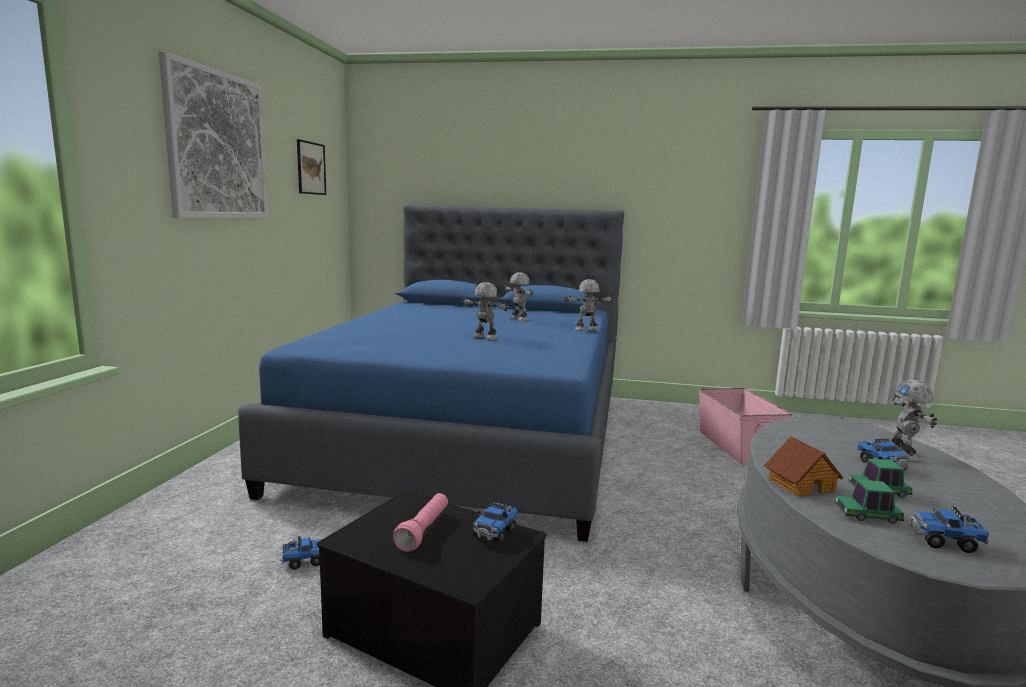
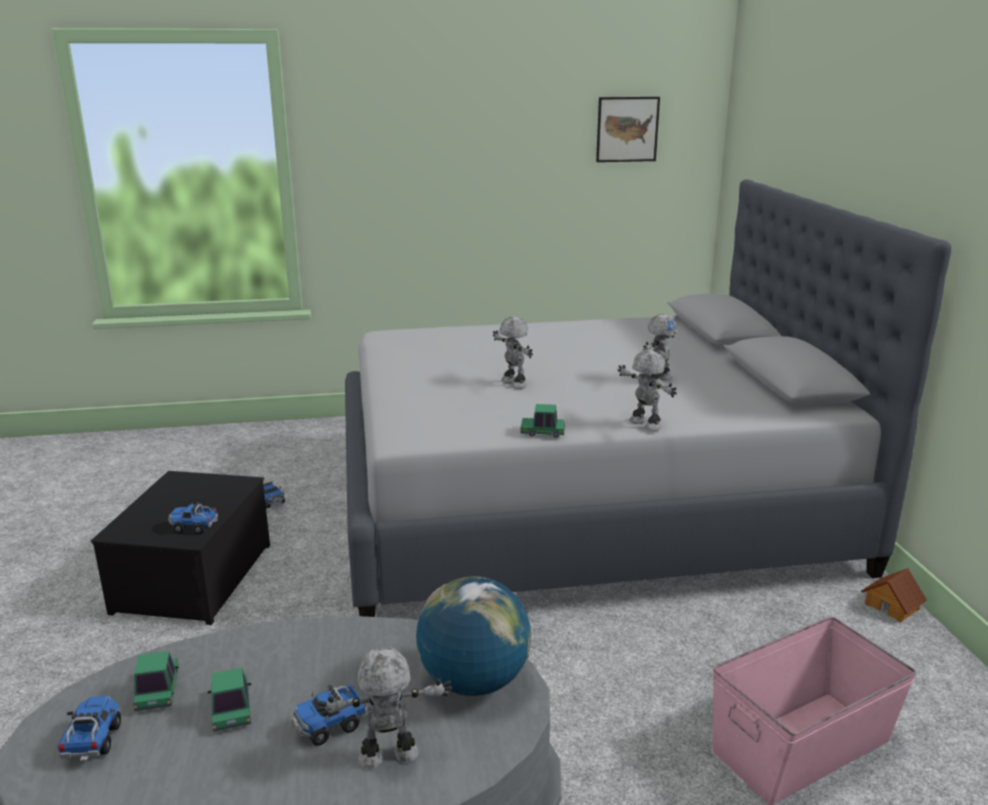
camera: 70 degrees right, 10 degrees up
picture [159,52,268,218] -> none
blue bed [238,204,624,542] -> grey bed [345,179,951,617]
pink flashlight [393,493,448,552] -> none
toy robot [462,282,509,340] -> toy robot turned 45 degrees counterclockwise [493,316,533,389]
toy house [764,436,843,497] -> toy house moved to [861,568,927,622]
none -> globe [416,576,531,696]
none -> toy car [521,404,565,438]

